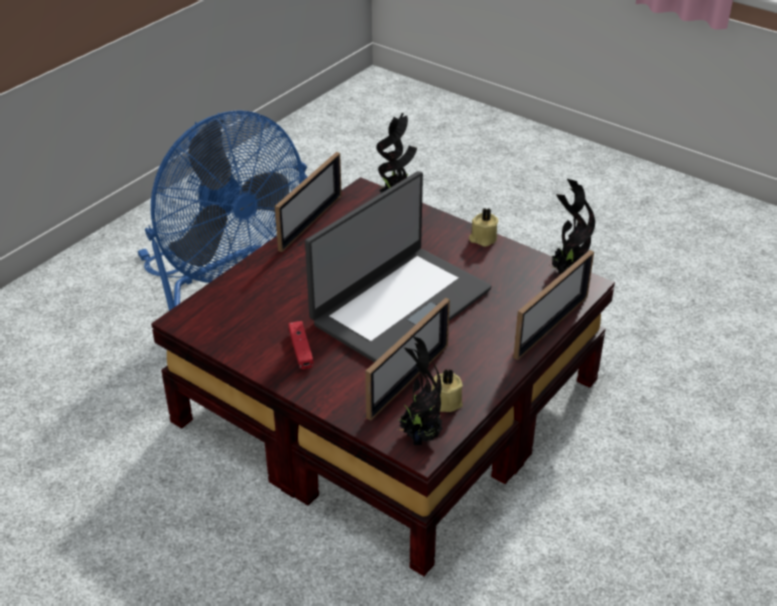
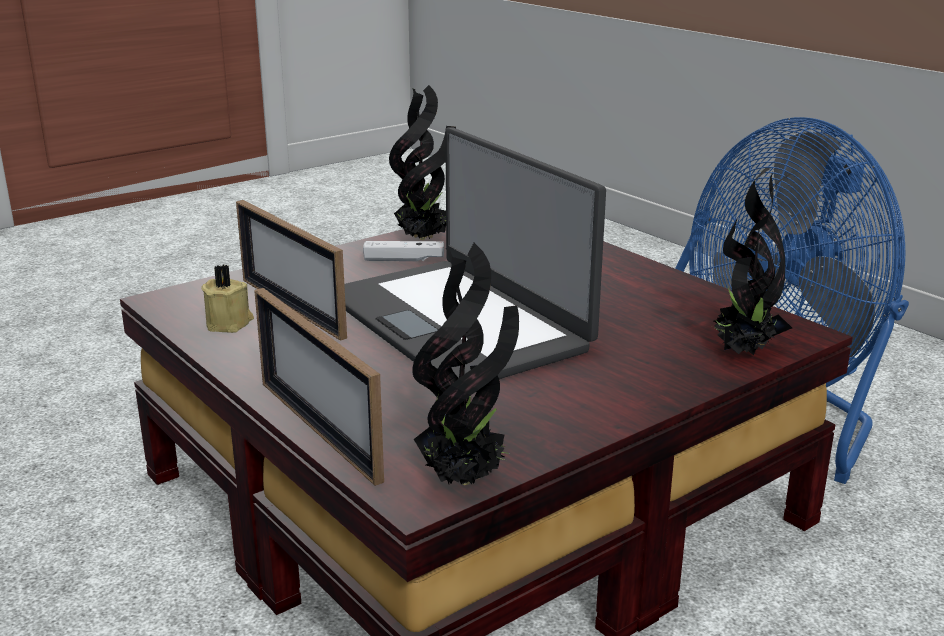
camera: 105 degrees right, 15 degrees down
picture frame [275,152,342,252] -> none
red game controller [288,321,314,369] -> white game controller [363,241,444,261]
potted plant [395,335,444,445] -> potted plant moved to [389,85,456,240]
beige candle [469,208,498,247] -> none

